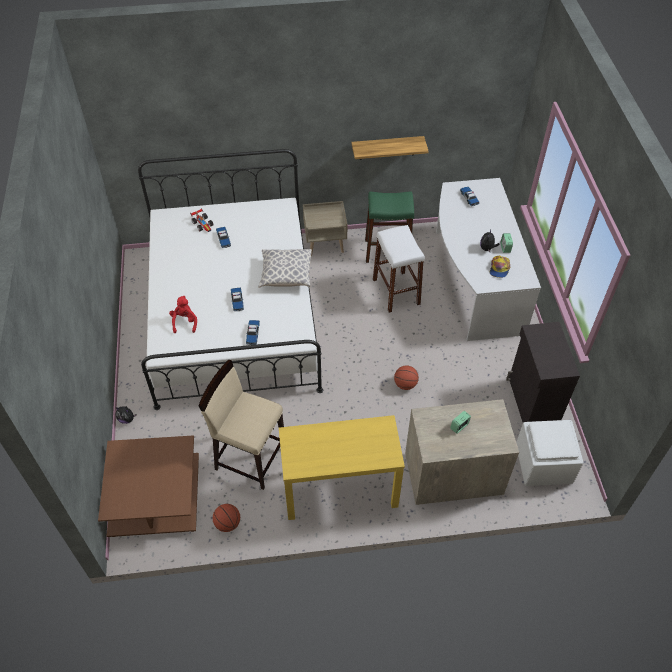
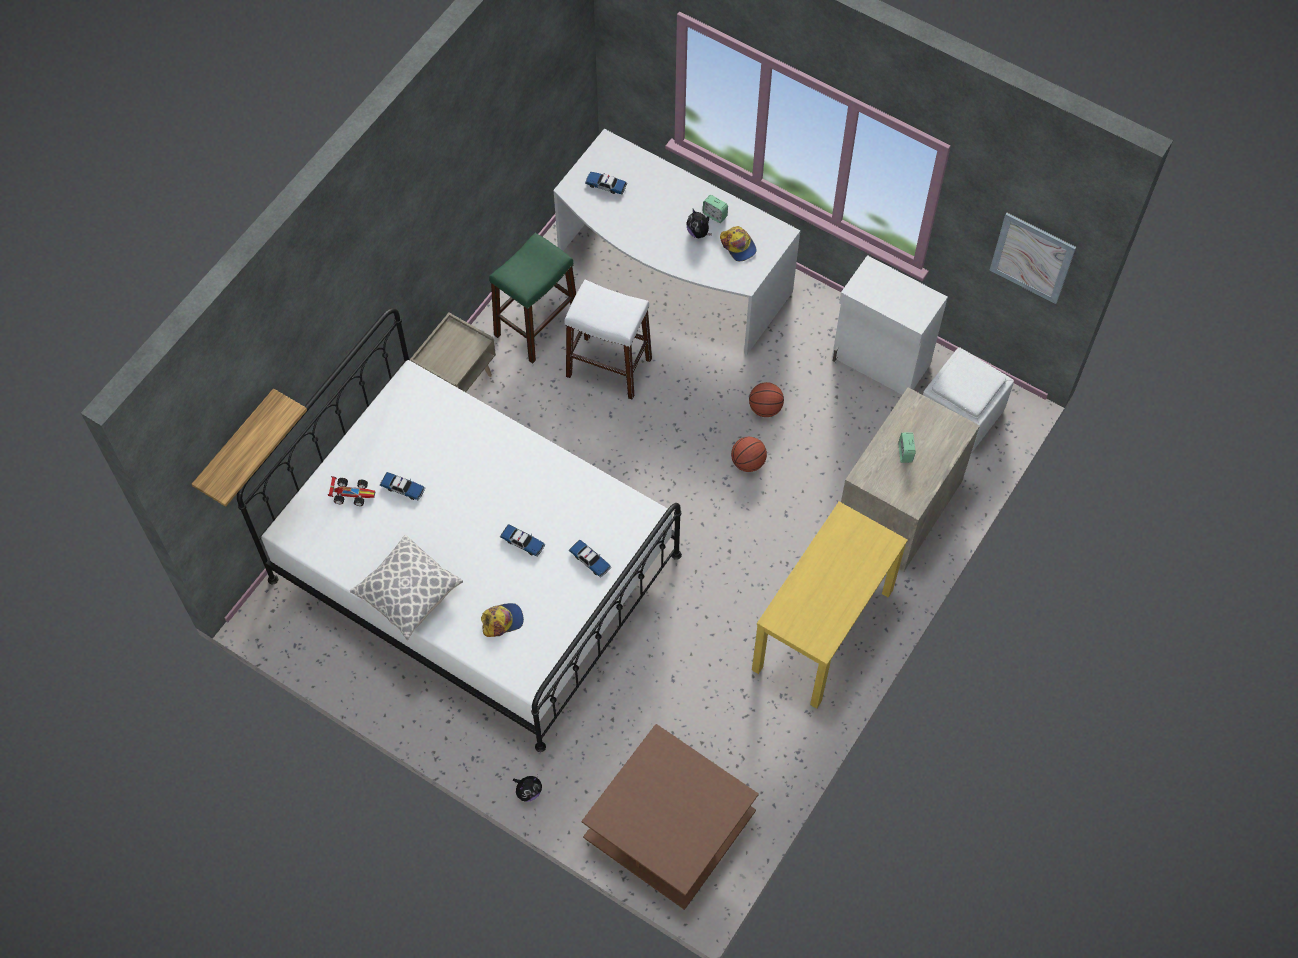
camera: 50 degrees left, 10 degrees up
red plush toy [169,296,197,333] -> cap [481,603,524,637]
beige stool [198,360,284,490] -> none
basketball [213,504,240,532] -> basketball moved to [749,382,784,417]
pillow [258,249,312,288] -> pillow moved to [350,535,463,640]
shelf [351,136,429,160] -> shelf moved to [192,388,307,507]
black cabinet [506,322,580,423] -> white cabinet [832,255,948,395]
none -> picture [990,213,1076,304]

